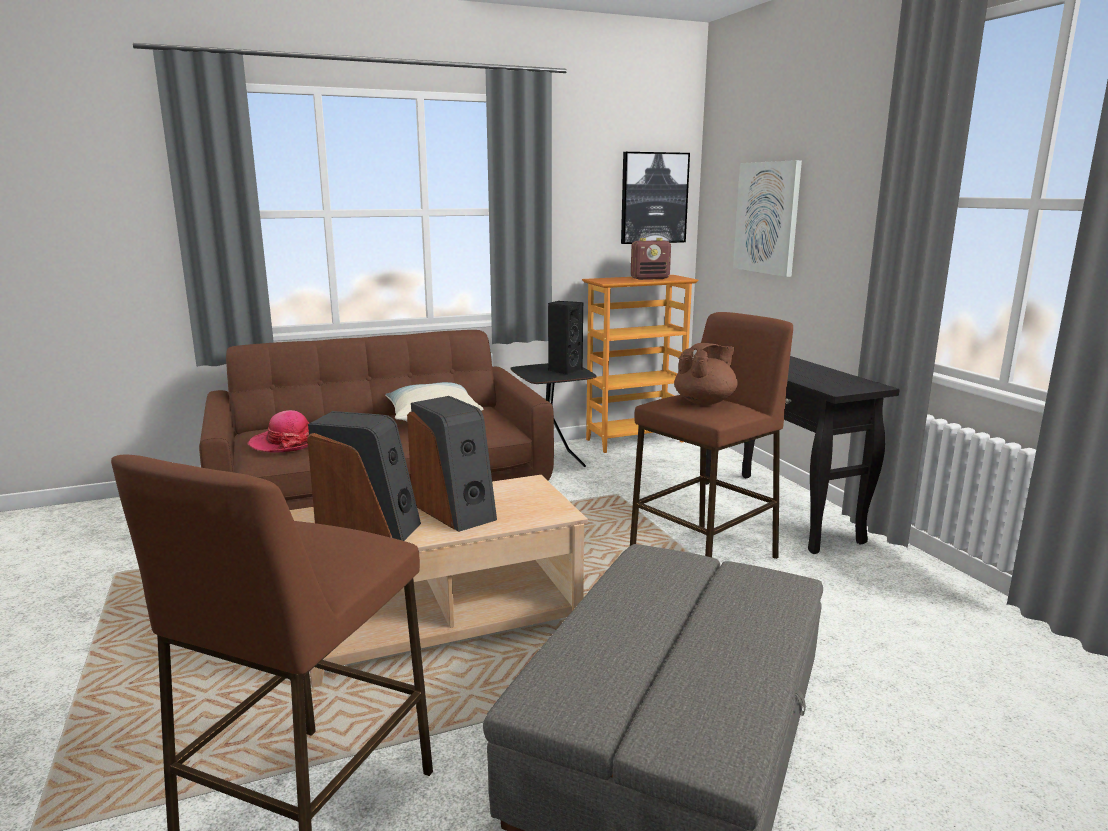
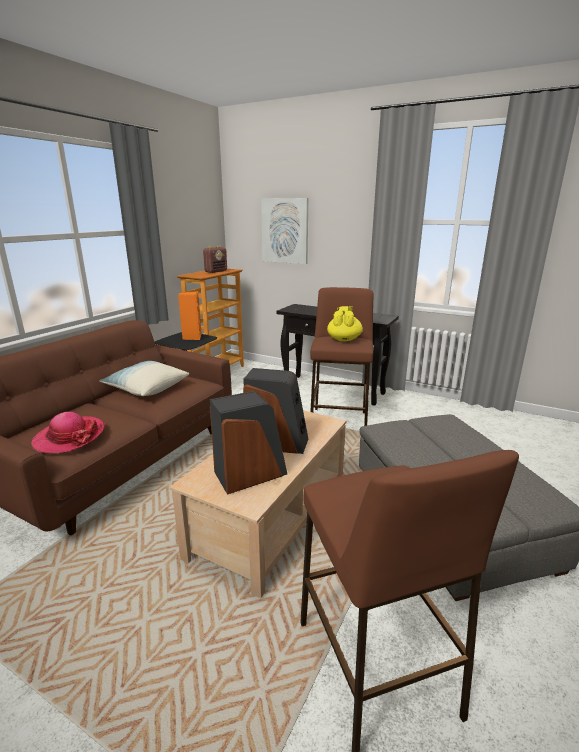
camera: 40 degrees left, 5 degrees up
black speaker [548,301,583,375] -> orange speaker [178,291,202,340]
picture [621,152,690,244] -> none
brown teapot [674,343,738,405] -> yellow teapot [327,306,363,342]

